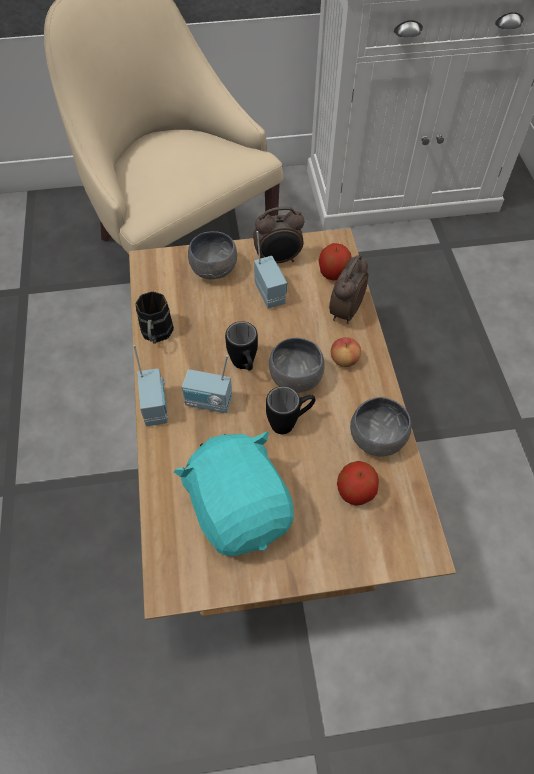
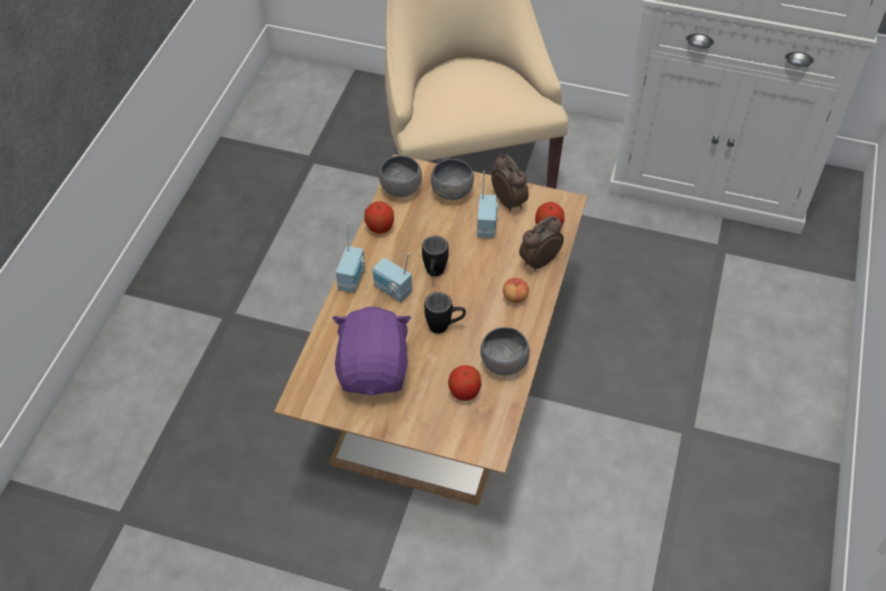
camera: 25 degrees right, 5 degrees down
black mug [135,292,174,344] -> apple [364,202,394,234]
turquoise plush toy [174,432,294,556] -> purple plush toy [333,307,411,396]
alarm clock [253,207,304,263] -> alarm clock turned 135 degrees counterclockwise [491,153,528,212]
grey bowl [269,338,324,393] -> grey bowl moved to [379,155,422,197]

